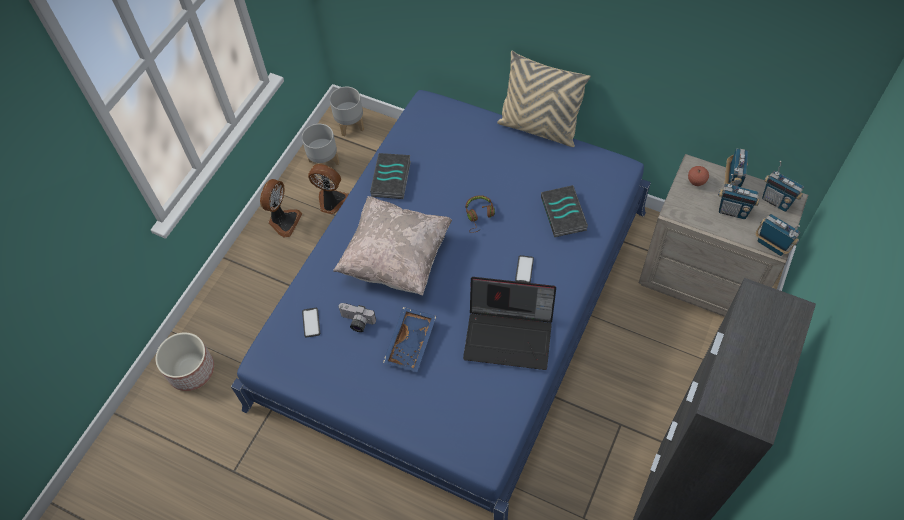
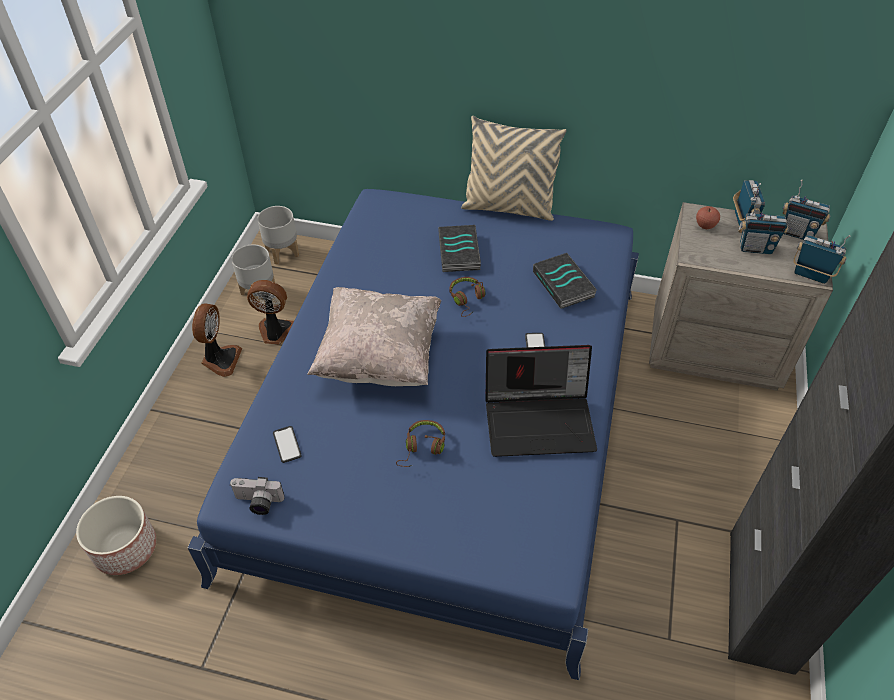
camera: 15 degrees left, 10 degrees down
camera [338,303,376,332] -> camera moved to [230,477,284,515]
book [370,153,411,199] -> book moved to [438,225,481,272]
blue tray [383,307,437,372] -> brown headphones [396,420,445,467]

